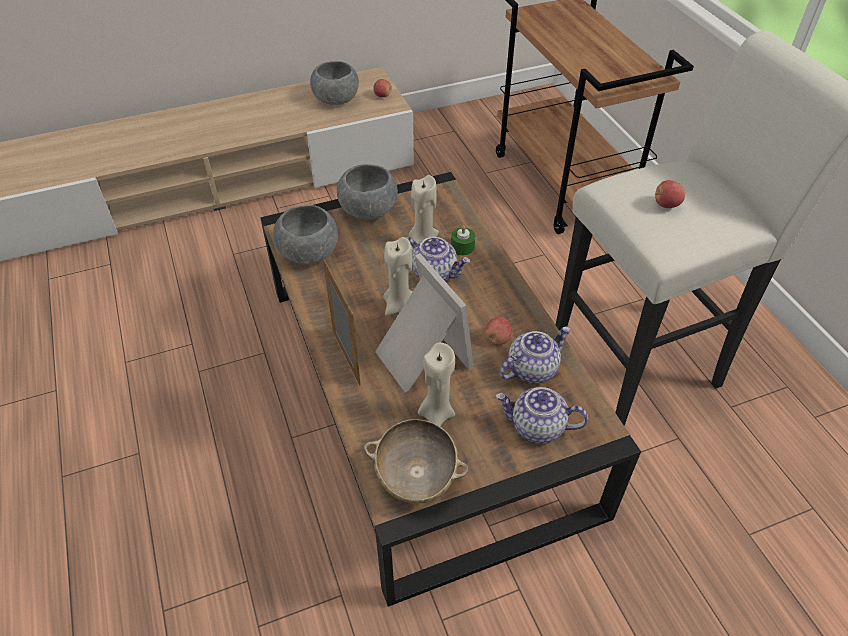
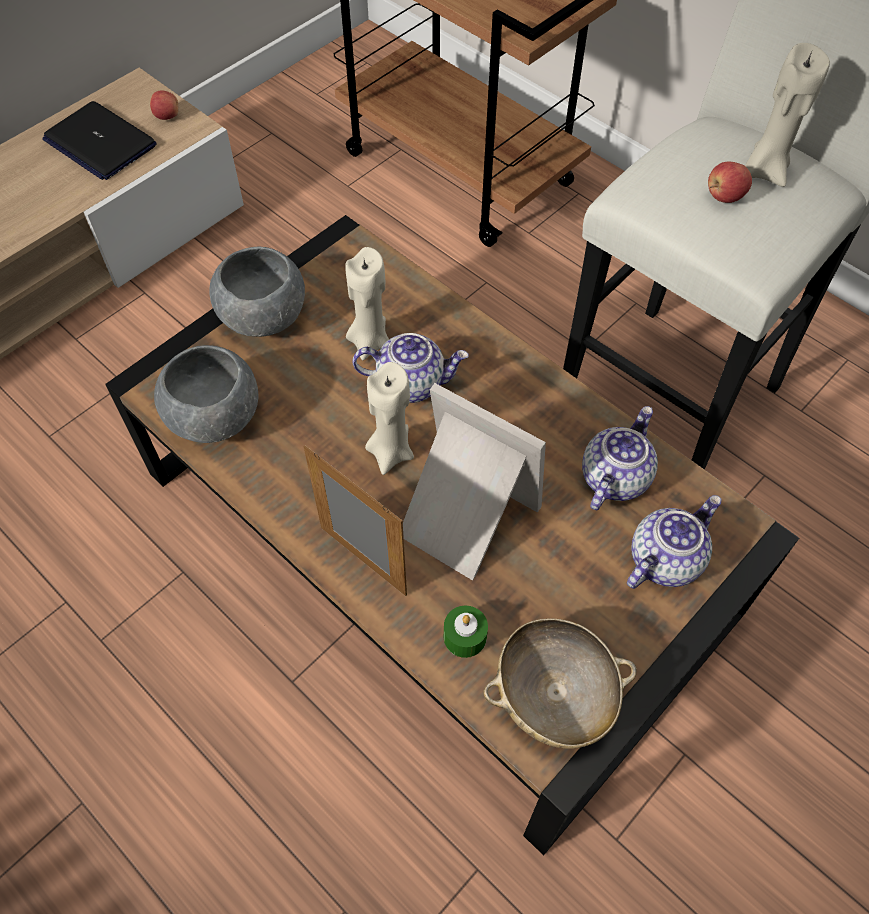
camera: 25 degrees left, 10 degrees up
grey bowl [310,61,359,105] -> laptop [42,101,156,180]
beige candle [418,343,455,426] -> beige candle moved to [745,43,830,187]
green candle [451,225,475,256] -> green candle moved to [444,606,488,658]
apple [485,317,513,345] -> none
teapot [496,387,588,444] -> teapot turned 150 degrees clockwise [627,495,721,589]

